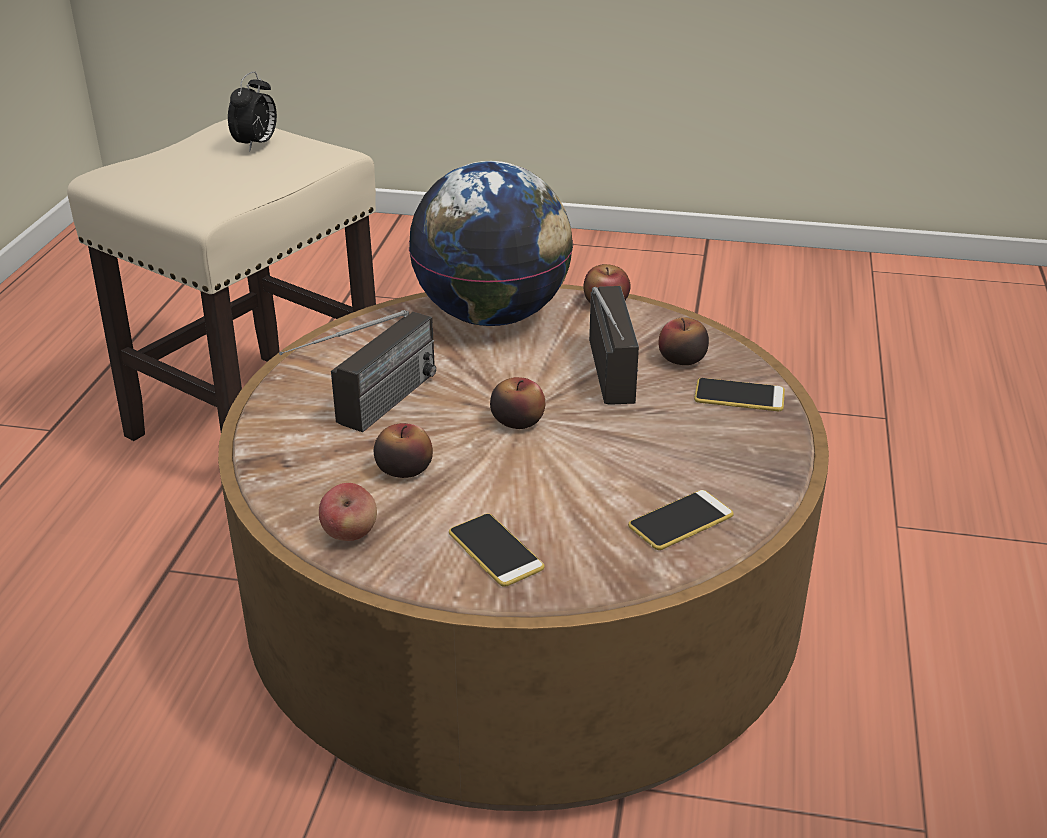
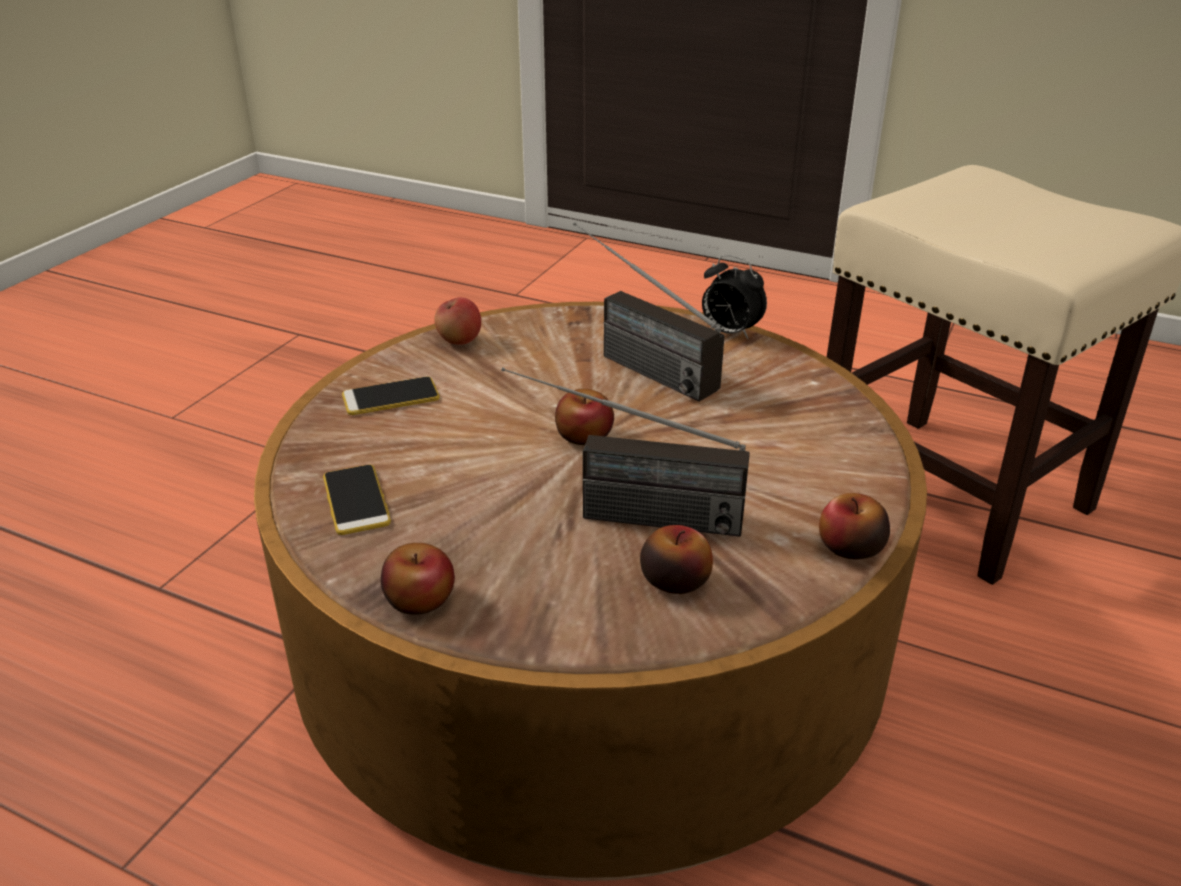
camera: 105 degrees right, 0 degrees up
alarm clock [228,71,277,152] -> alarm clock moved to [702,255,767,339]
apple [374,423,433,478] -> apple moved to [381,543,455,615]
globe [409,161,573,326] -> none
phone [694,378,785,411] -> none

